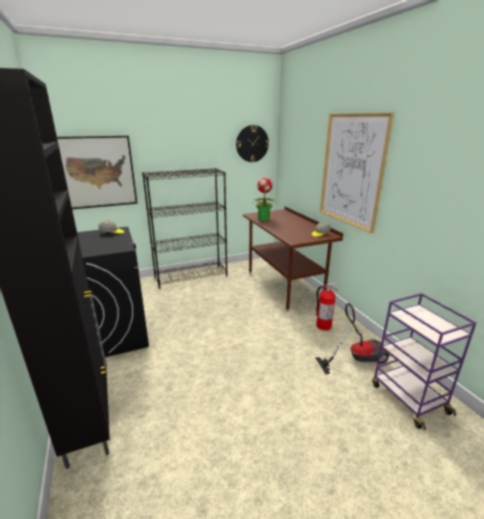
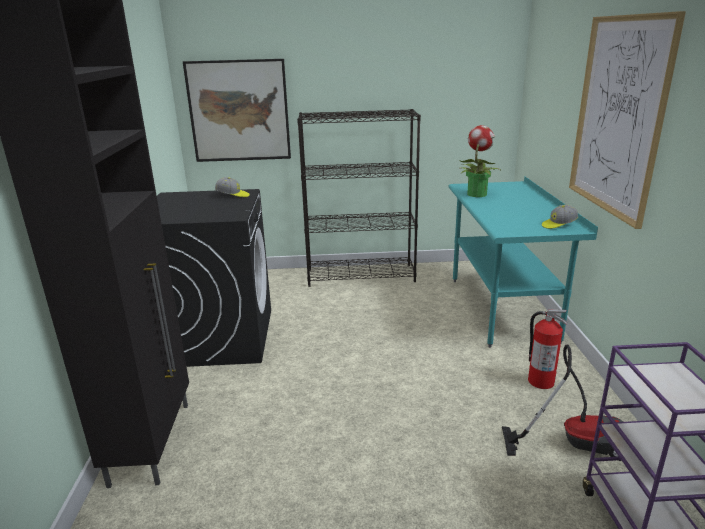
camera: 20 degrees right, 0 degrees up
wall clock [236,125,269,162] -> none
brown desk [243,207,343,311] -> turquoise desk [448,177,598,348]

